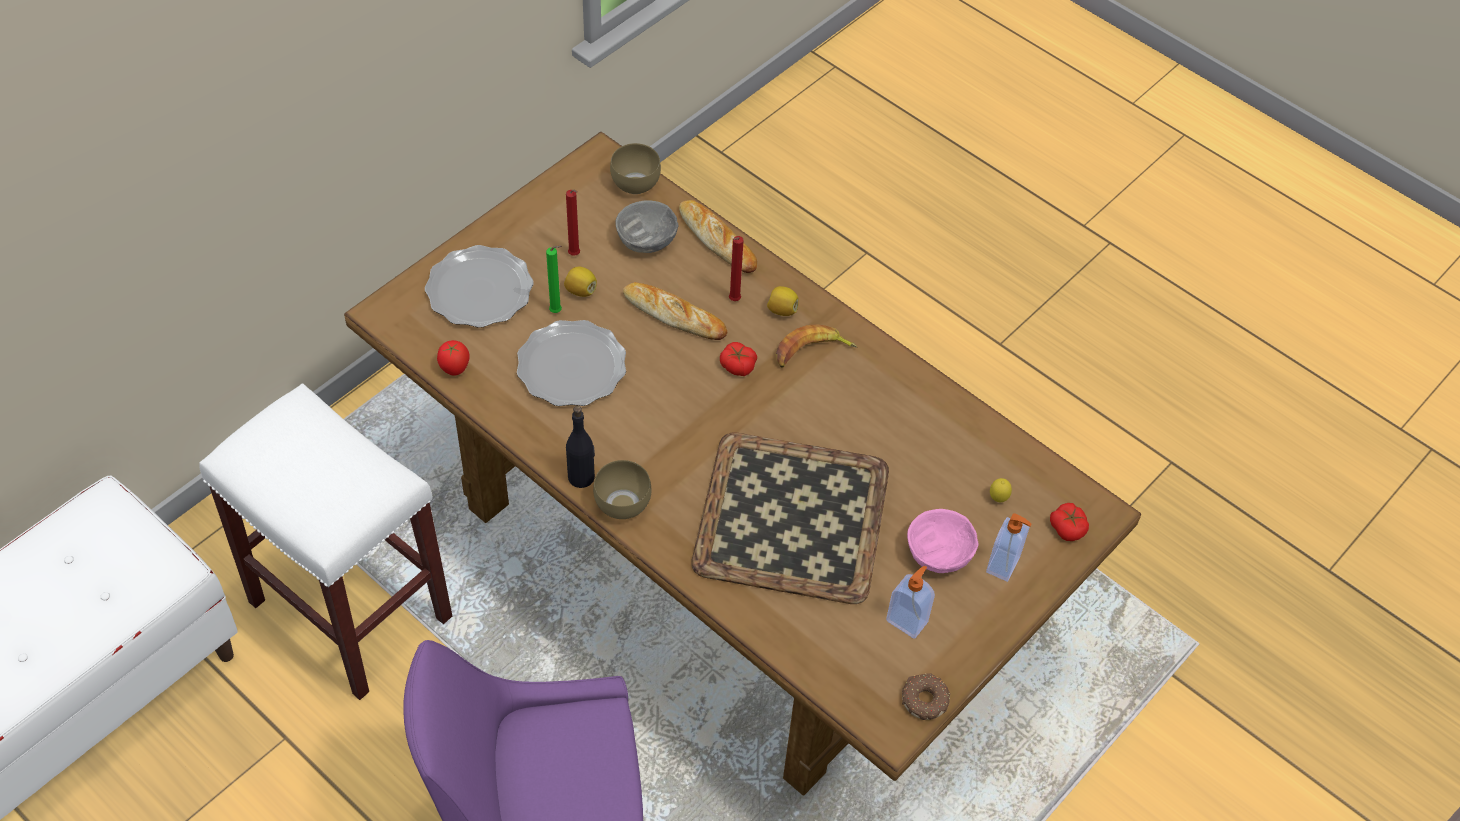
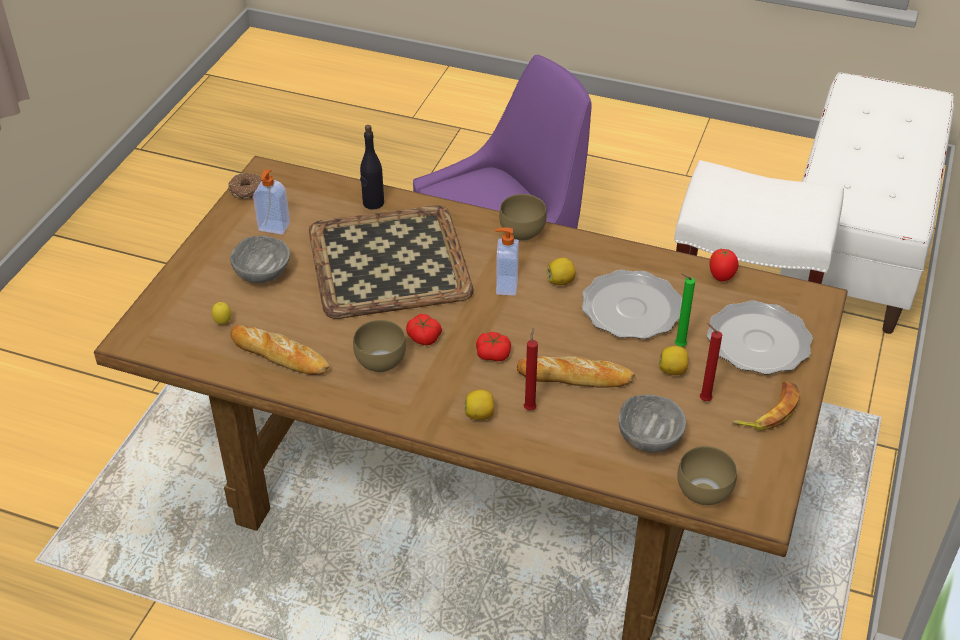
camera: 160 degrees right, 10 degrees down
black bottle [566,406,595,488] -> black bottle moved to [360,125,384,210]
bread [679,200,757,273] -> bread moved to [230,325,330,375]
banana [776,324,857,368] -> banana moved to [732,381,800,431]
pink bowl [907,509,979,573] -> grey bowl [230,236,290,283]
soap dispenser [986,513,1032,582] -> soap dispenser moved to [495,227,519,296]
tomato [1050,503,1089,541] -> tomato moved to [406,314,442,346]
none -> brown bowl [353,320,406,373]
none -> lemon [546,257,576,285]

